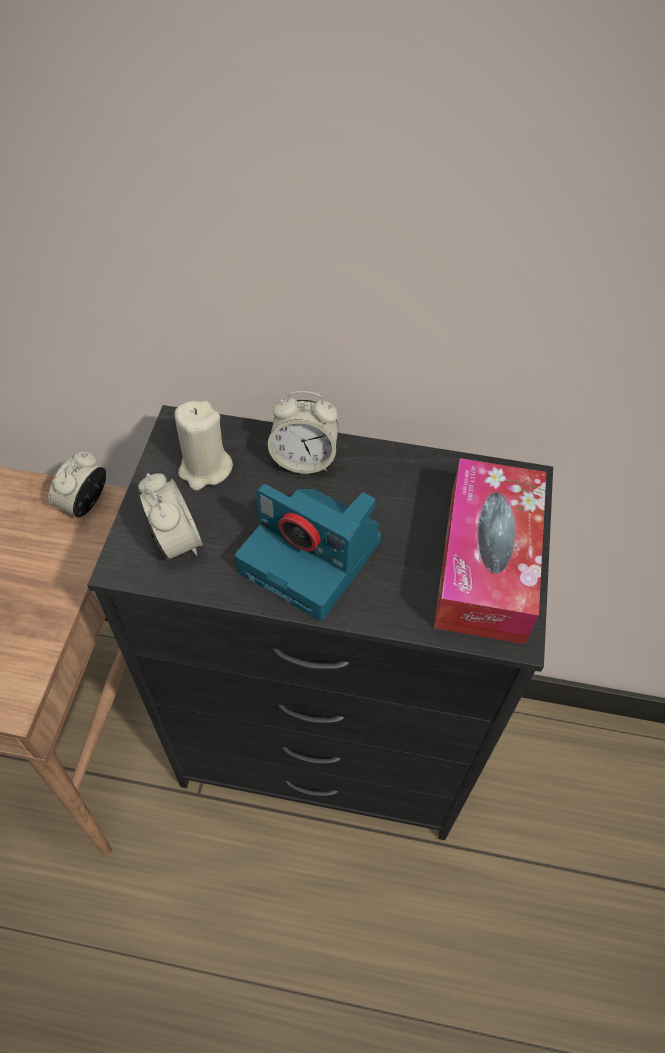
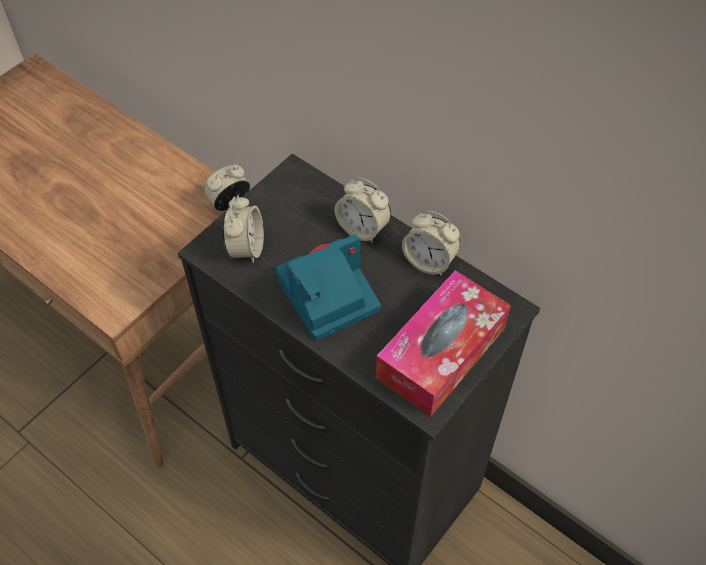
camera: 30 degrees right, 0 degrees up
beige candle [174,401,233,490] -> none
camera [235,484,381,621] -> camera turned 90 degrees clockwise [276,234,381,341]
none -> alarm clock [402,211,461,276]

